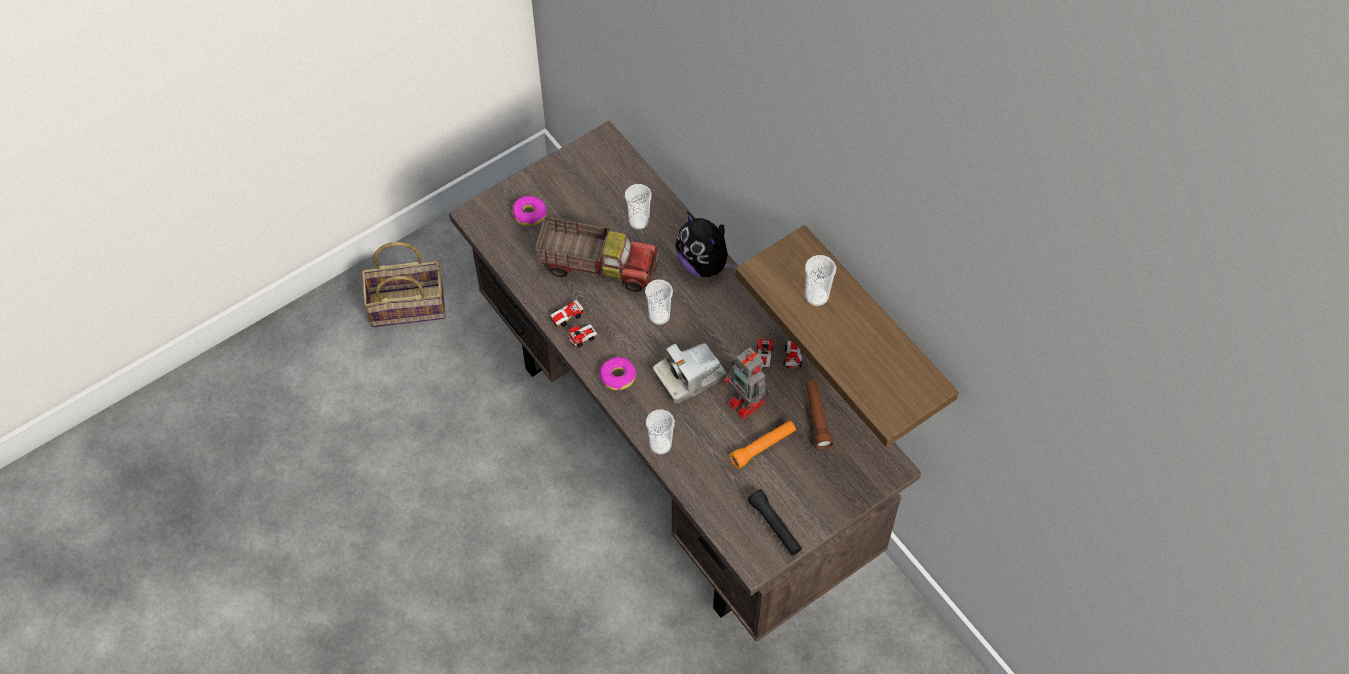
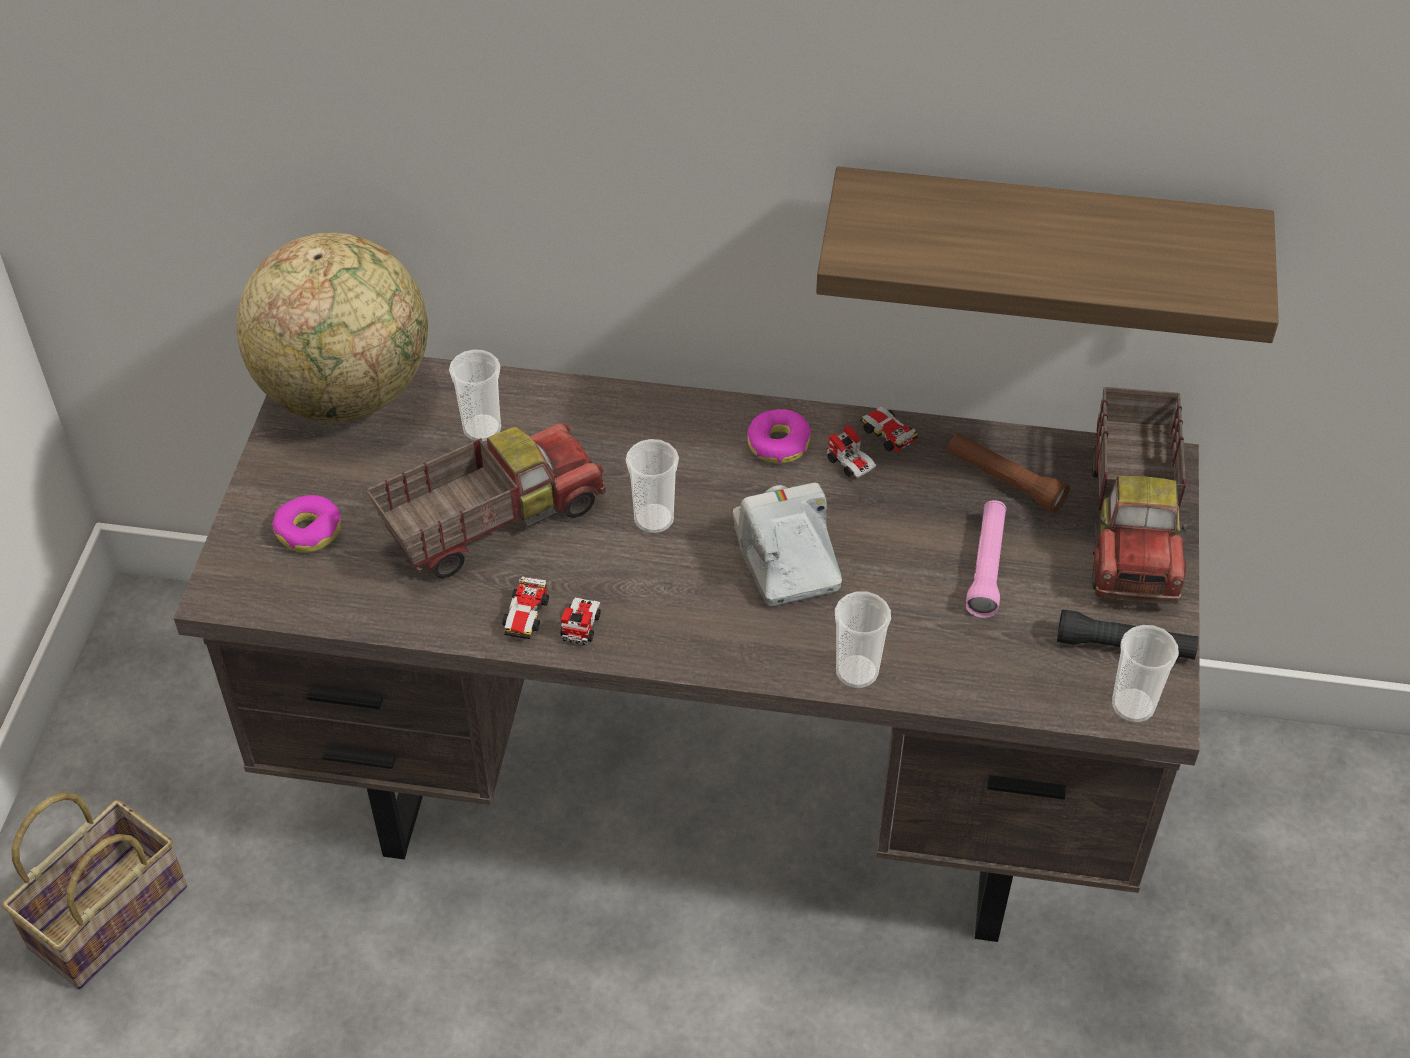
camera: 45 degrees left, 10 degrees down
donut [599,357,636,390] -> donut moved to [748,409,811,464]
camera [653,343,726,404] -> camera turned 150 degrees clockwise [733,483,842,607]
plush toy [675,211,736,277] -> none
toy robot [724,348,770,419] -> none
orange flashlight [729,420,796,469] -> pink flashlight [966,500,1006,618]
cup [805,255,836,306] -> cup moved to [1112,625,1179,722]
none -> globe [237,233,428,422]
none -> toy truck [1092,387,1188,604]

